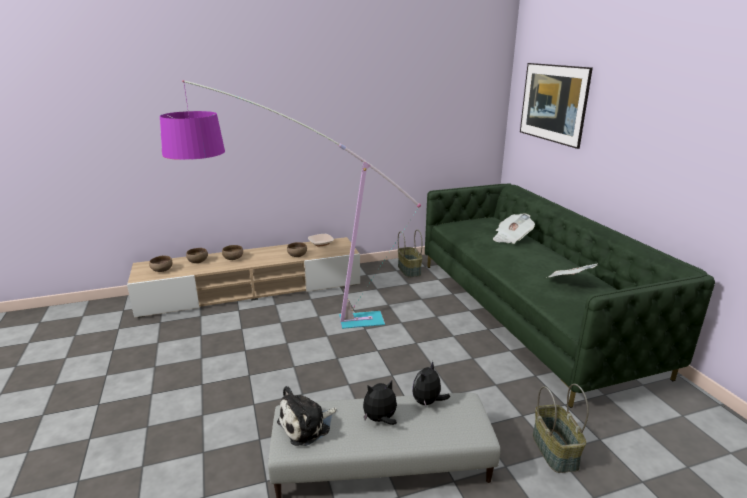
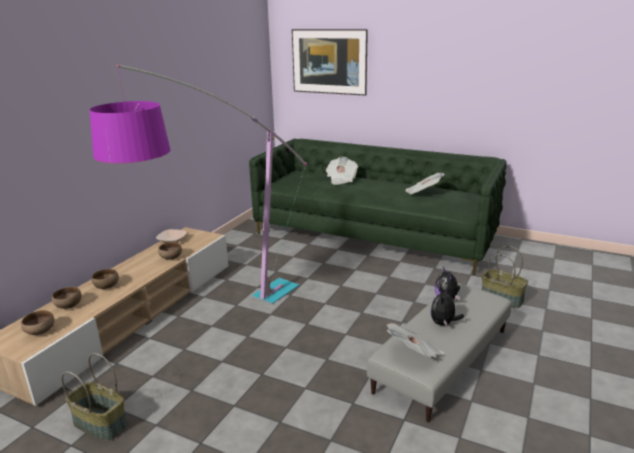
camera: 45 degrees left, 0 degrees up
plush toy [277,386,337,446] -> newspaper [386,323,445,358]
basket [398,230,423,278] -> basket moved to [61,353,128,441]

